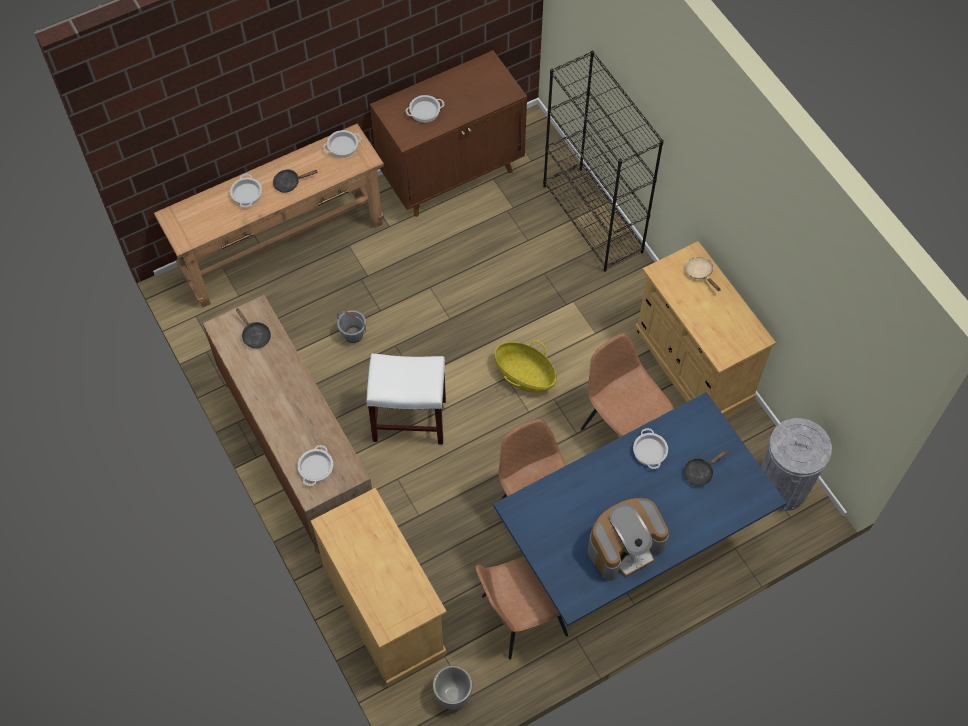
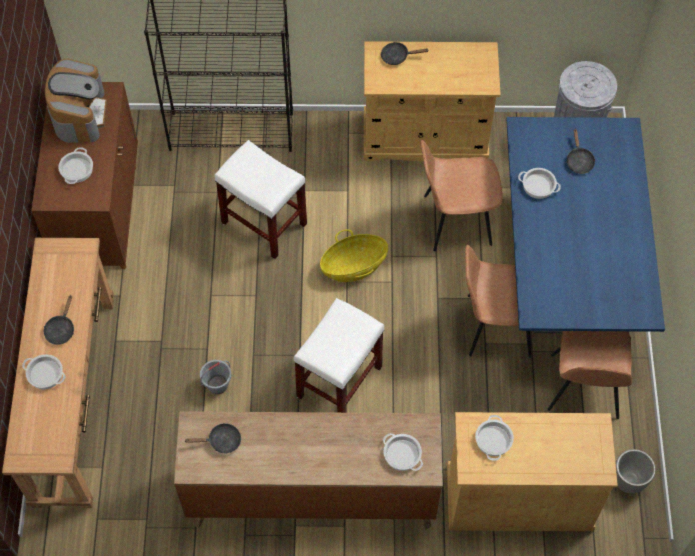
camera: 60 degrees left, 0 degrees up
cooking pot [323,130,361,158] -> cooking pot moved to [475,415,514,461]
coffee machine [588,498,669,581] -> coffee machine moved to [45,59,107,143]
beige frying pan [685,257,720,291] -> black frying pan [381,42,428,65]
none -> white stool [214,140,307,259]

